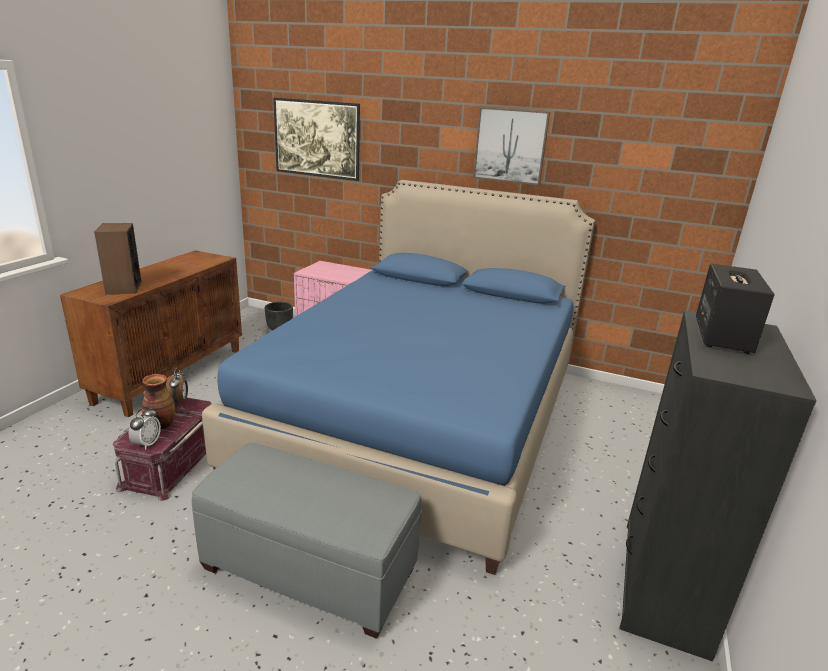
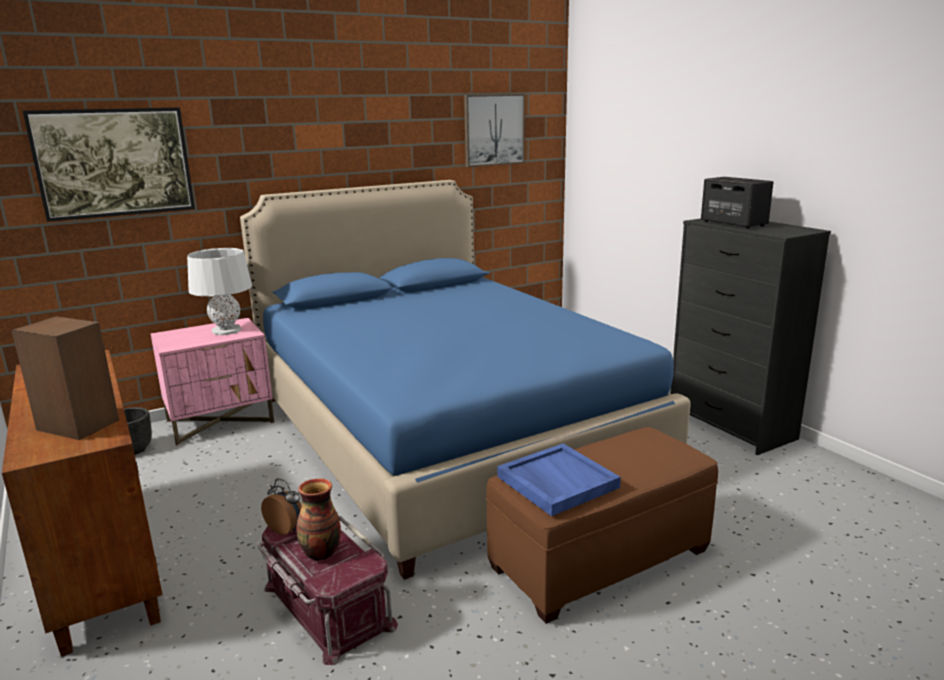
camera: 50 degrees left, 5 degrees down
alarm clock [129,407,161,450] -> none
grey ottoman [192,443,422,639] -> brown ottoman [486,427,718,624]
picture [473,107,550,185] -> picture moved to [464,94,525,167]
none -> grey table lamp [187,248,252,335]
none -> blue tray [497,443,621,516]

